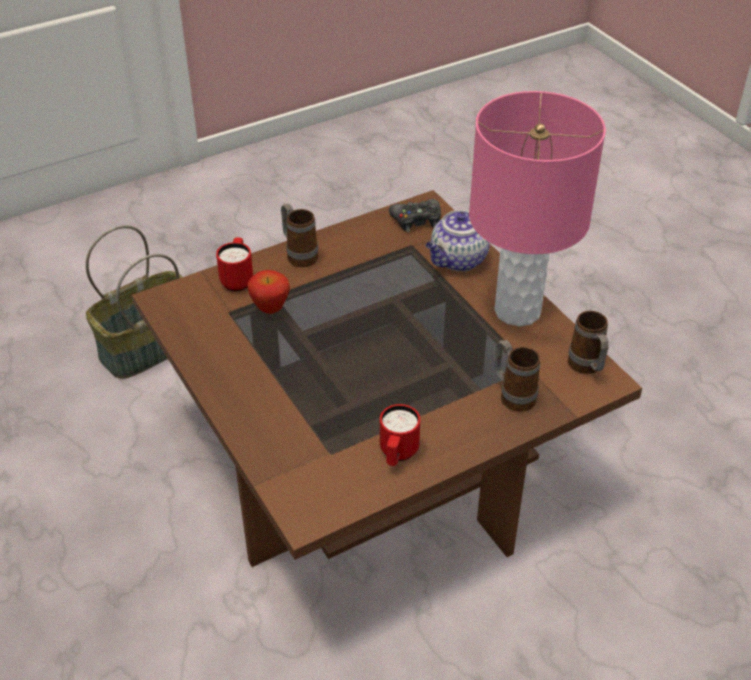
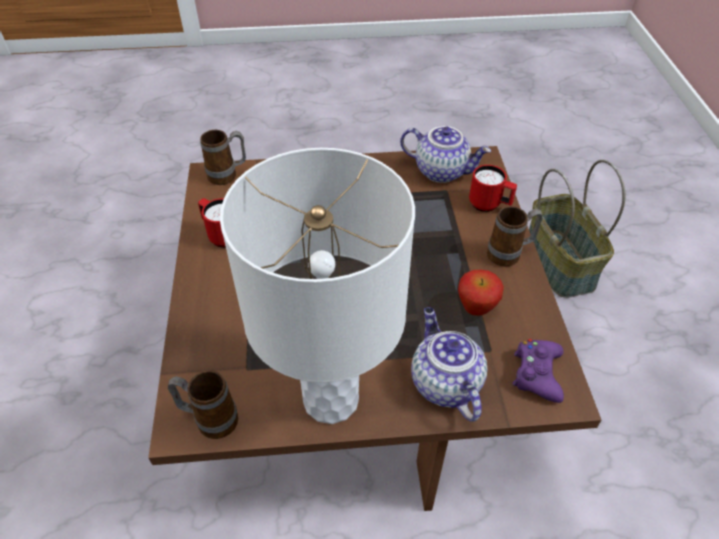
camera: 115 degrees right, 5 degrees up
apple [247,270,290,314] -> apple moved to [458,270,504,316]
black game controller [389,199,441,232] -> purple game controller [512,339,564,403]
pink table lamp [469,91,606,326] -> white table lamp [220,148,415,424]
mug [495,340,540,412] -> mug moved to [200,130,246,185]
none -> teapot [400,126,491,183]

